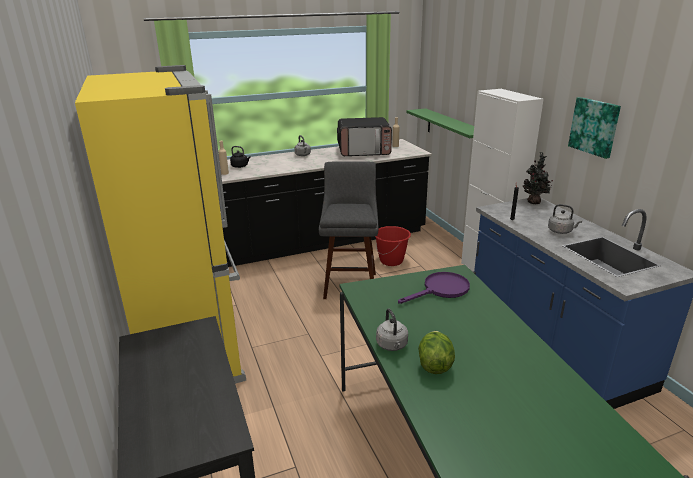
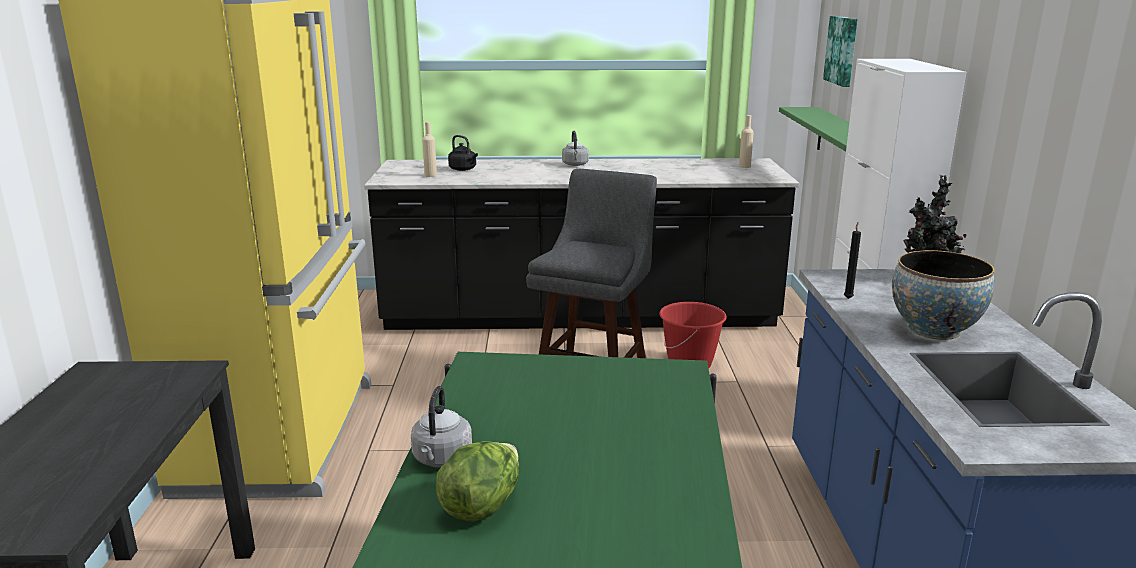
camera: 20 degrees right, 5 degrees down
microwave [337,117,392,156] -> none
purple frying pan [398,272,470,304] -> none
grey kettle [548,204,582,234] -> bowl [892,250,995,340]
picture [568,97,621,159] -> picture moved to [823,16,857,87]

